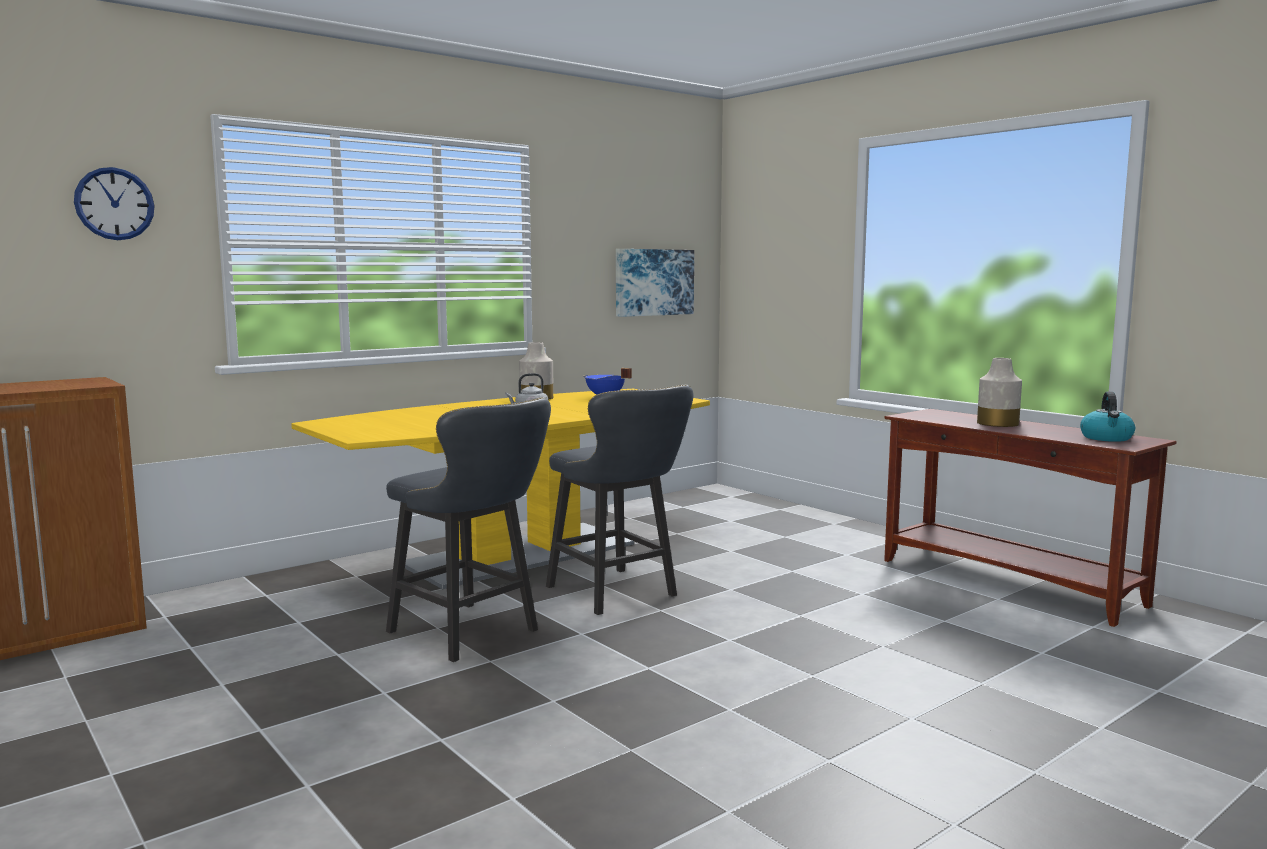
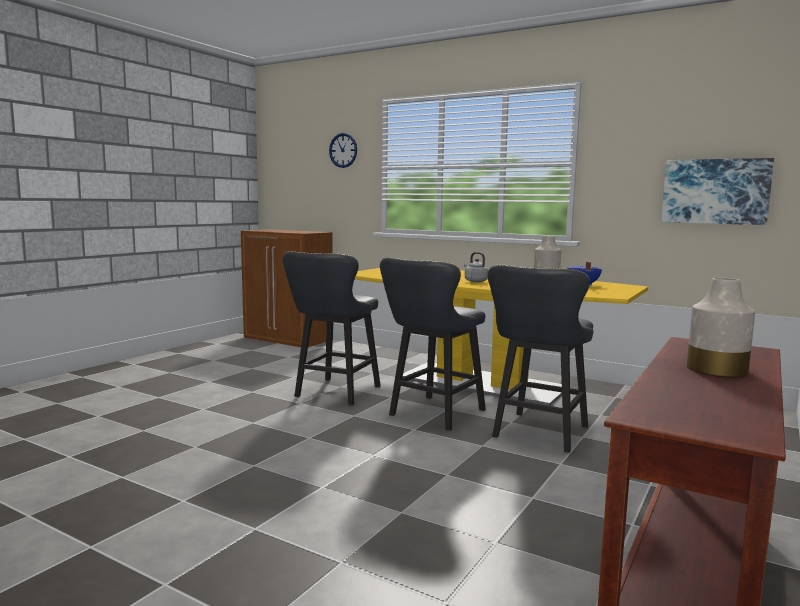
camera: 70 degrees right, 0 degrees up
kettle [1080,391,1135,442] -> none
none -> grey stool [487,265,594,453]

